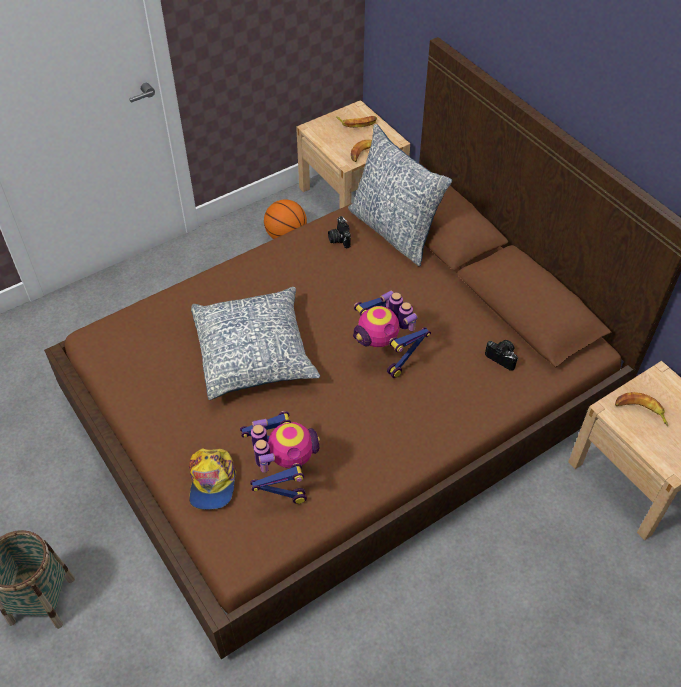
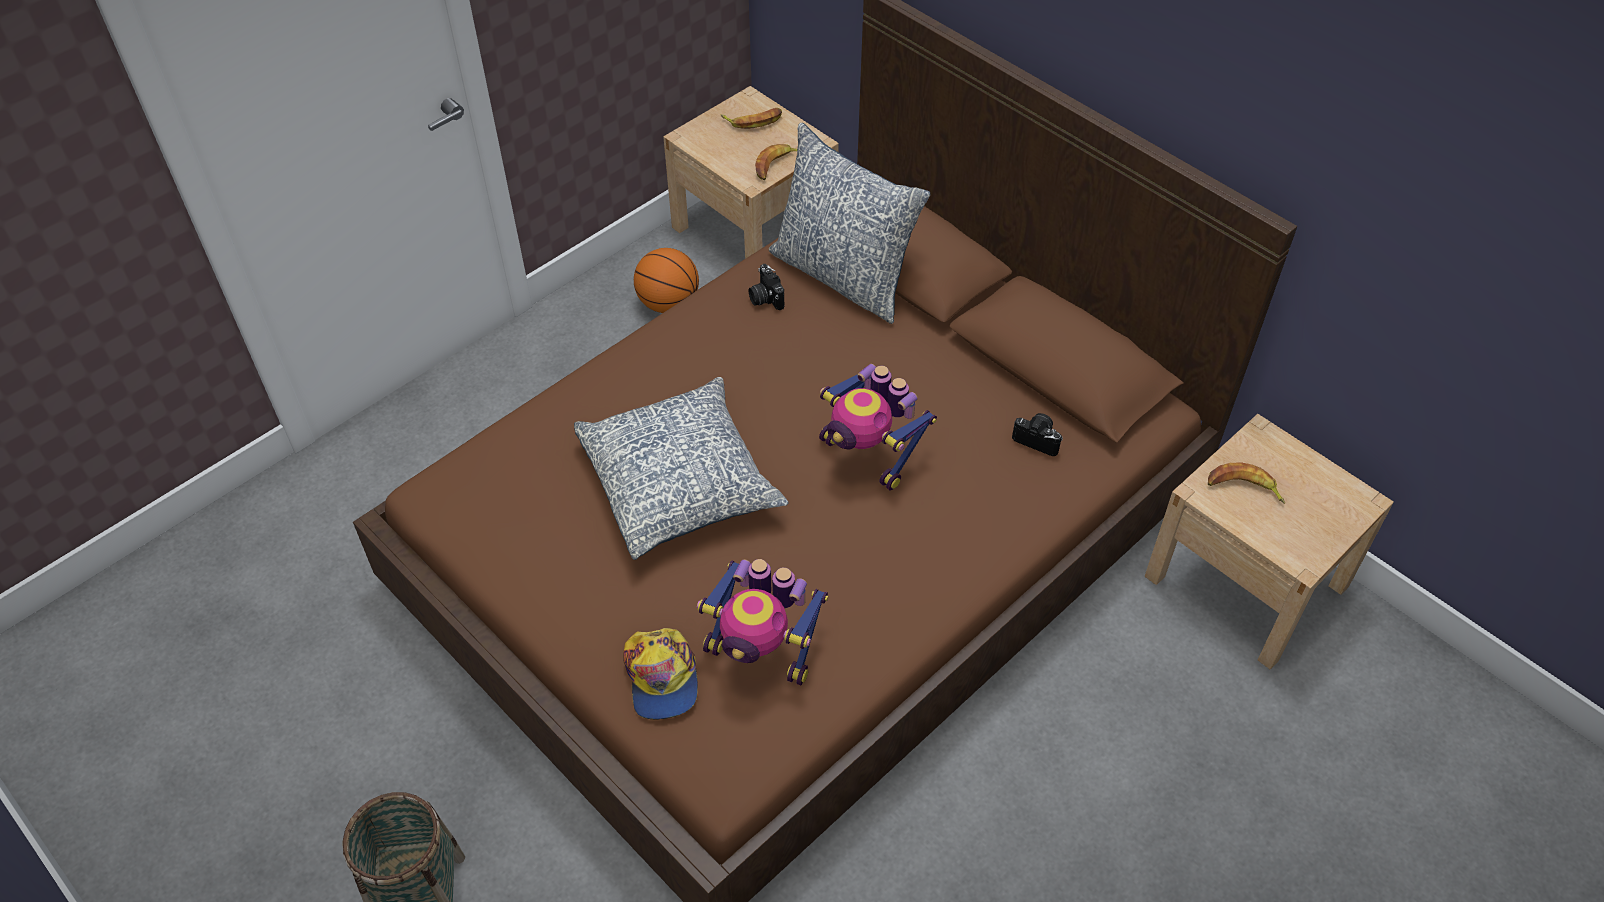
camera: 10 degrees left, 0 degrees up
toy robot [240,411,320,504] -> toy robot turned 135 degrees clockwise [697,559,829,685]

